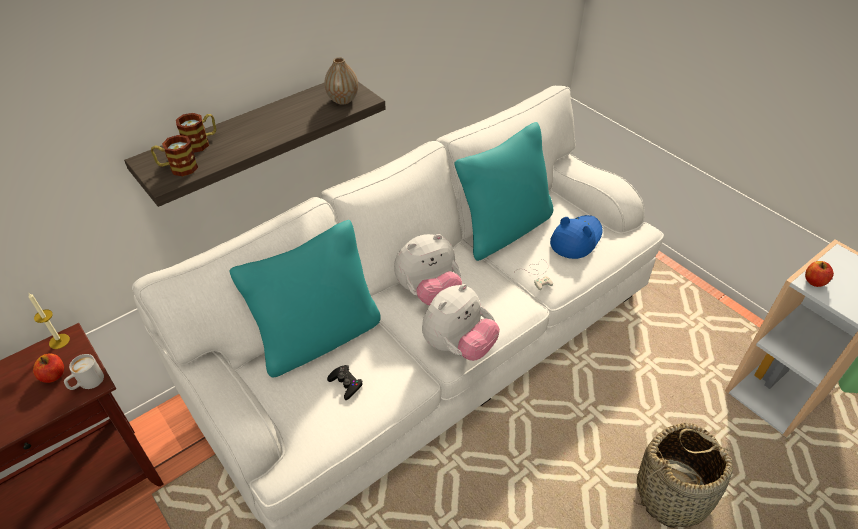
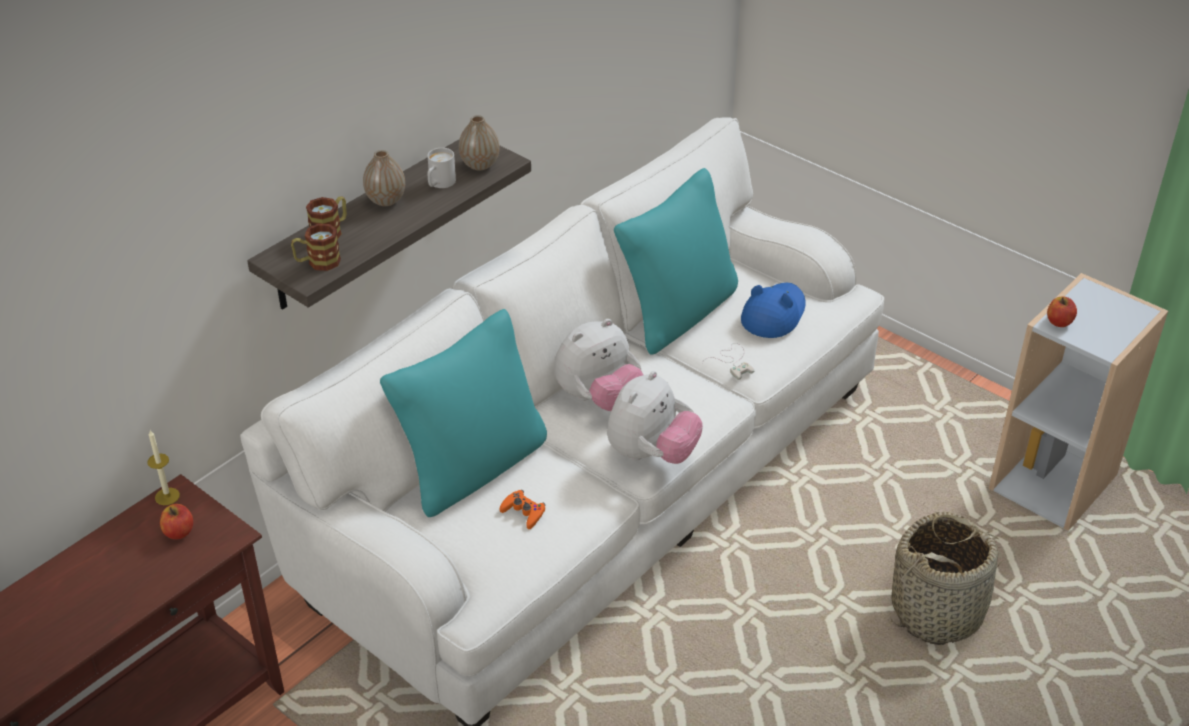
camera: 10 degrees left, 5 degrees down
white mug [64,354,104,390] -> white mug moved to [427,148,456,188]
black game controller [327,365,363,400] -> orange game controller [500,490,545,529]
none -> vase [363,150,405,206]

